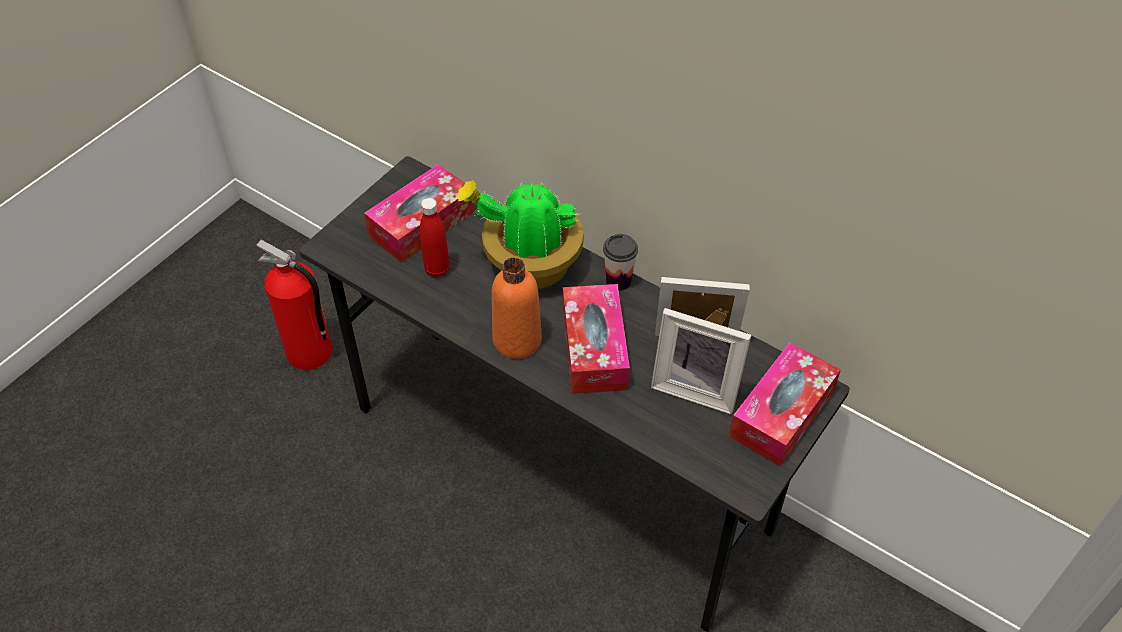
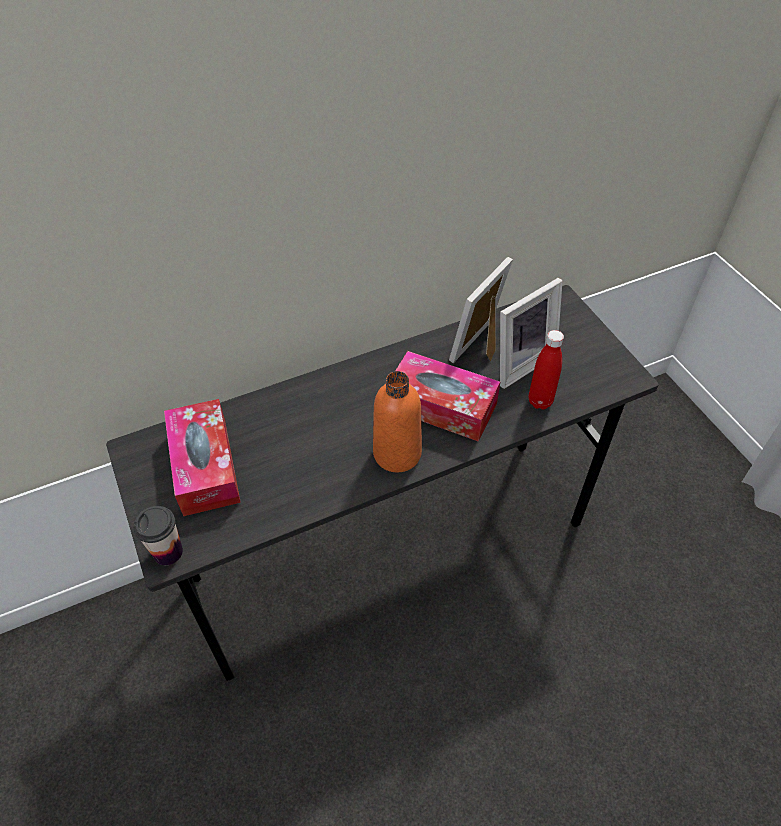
camera: 60 degrees left, 0 degrees up
fire extinguisher [257,240,332,370] -> none
red bottle [420,198,449,278] -> red bottle moved to [529,330,564,410]
potted plant [456,179,584,289] -> none
cup [603,234,638,291] -> cup moved to [133,506,183,565]
tissue box [729,343,841,466] -> none

